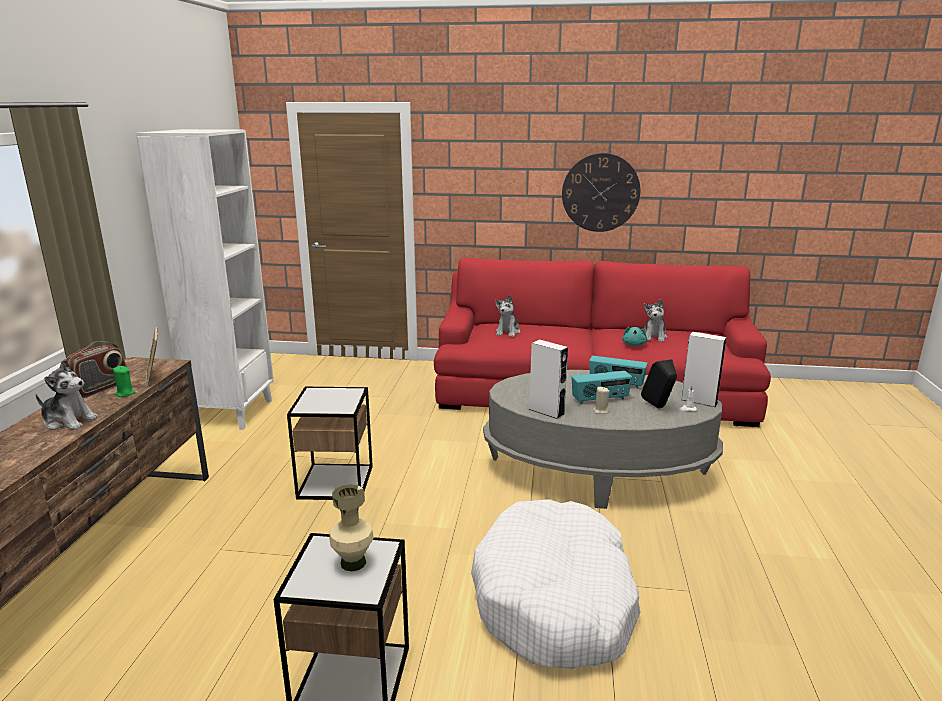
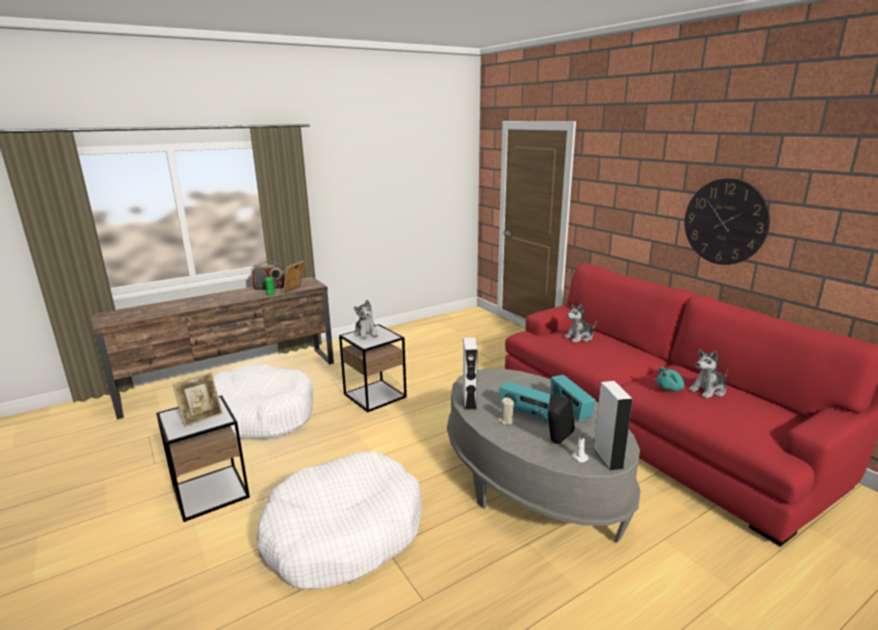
camera: 50 degrees right, 0 degrees up
plush toy [36,360,98,430] -> plush toy moved to [354,300,378,339]
white bookcase [136,129,274,430] -> none
beige vase [330,484,374,571] -> picture frame [172,372,223,427]
none -> white dog bed [213,364,313,439]

